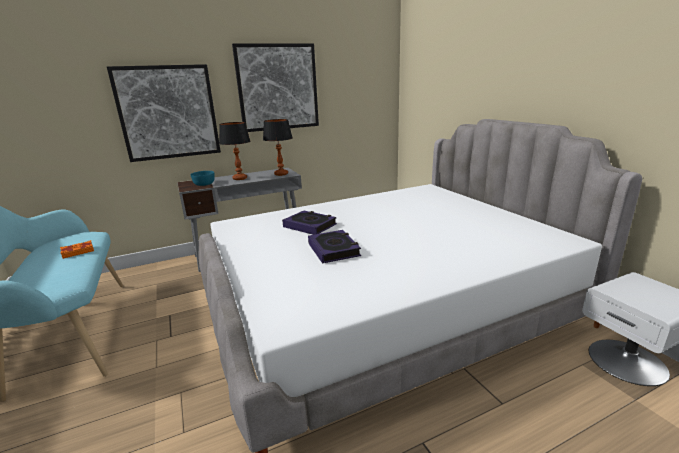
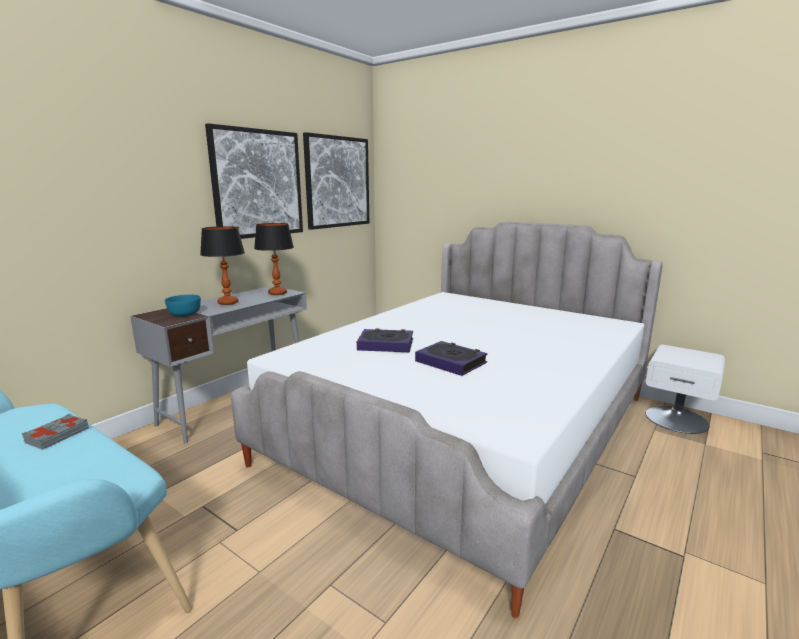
camera: 30 degrees left, 5 degrees down
orange book [60,240,94,259] -> grey book [21,414,89,450]
picture [107,64,221,162] -> picture moved to [303,132,369,230]

